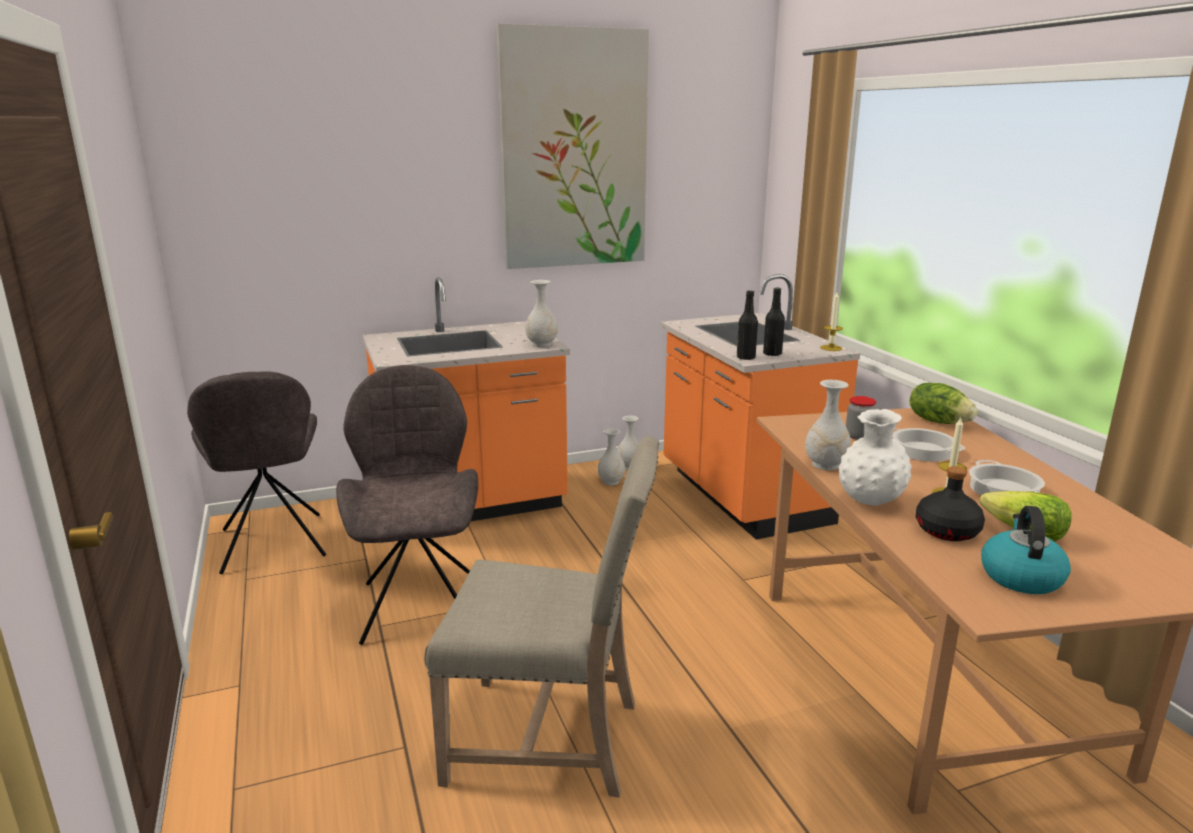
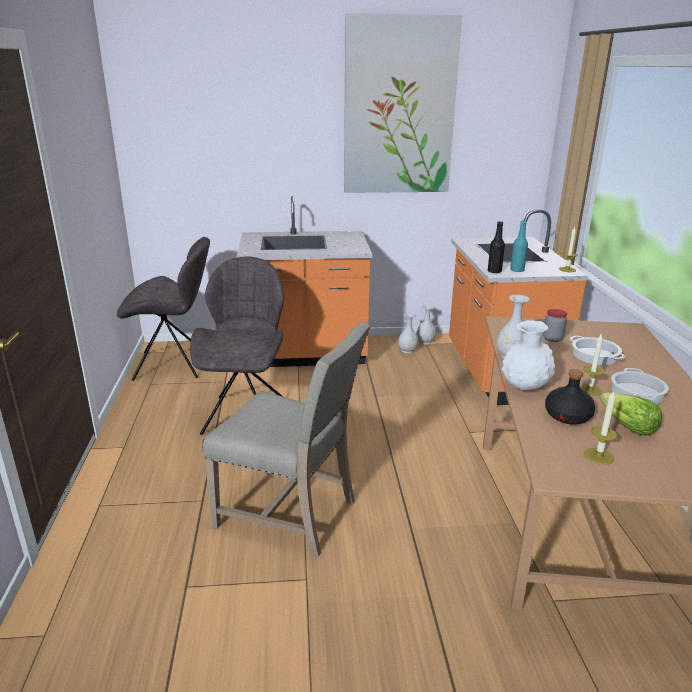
camera: 15 degrees right, 5 degrees up
grey chair [187,371,326,574] -> grey chair turned 90 degrees counterclockwise [117,237,210,381]
white vase [525,280,558,347] -> none
black bottle [763,288,785,356] -> turquoise bottle [510,220,528,272]
lettuce [909,383,977,424] -> none
kettle [981,506,1071,594] -> candle [585,391,617,465]

